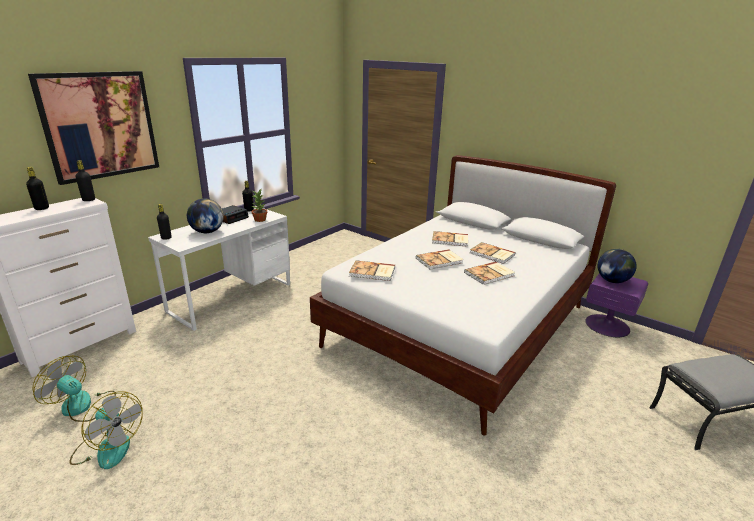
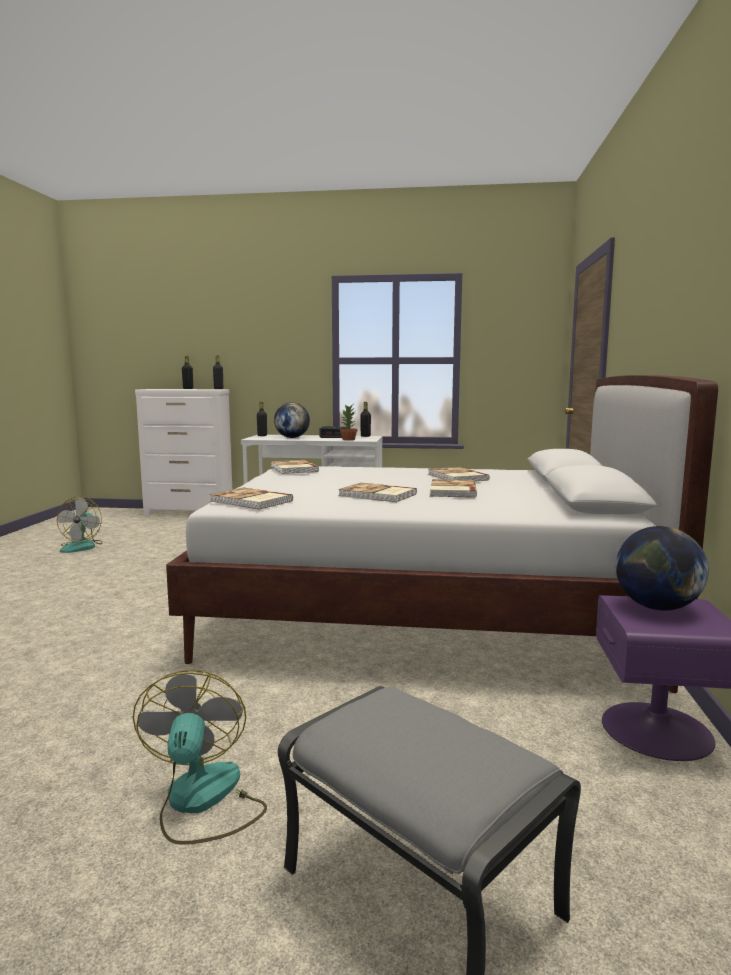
camera: 60 degrees right, 15 degrees down
picture [28,71,159,185] -> none
fan [32,356,116,422] -> fan moved to [133,670,267,845]
book [416,249,464,270] -> book moved to [209,488,293,510]

